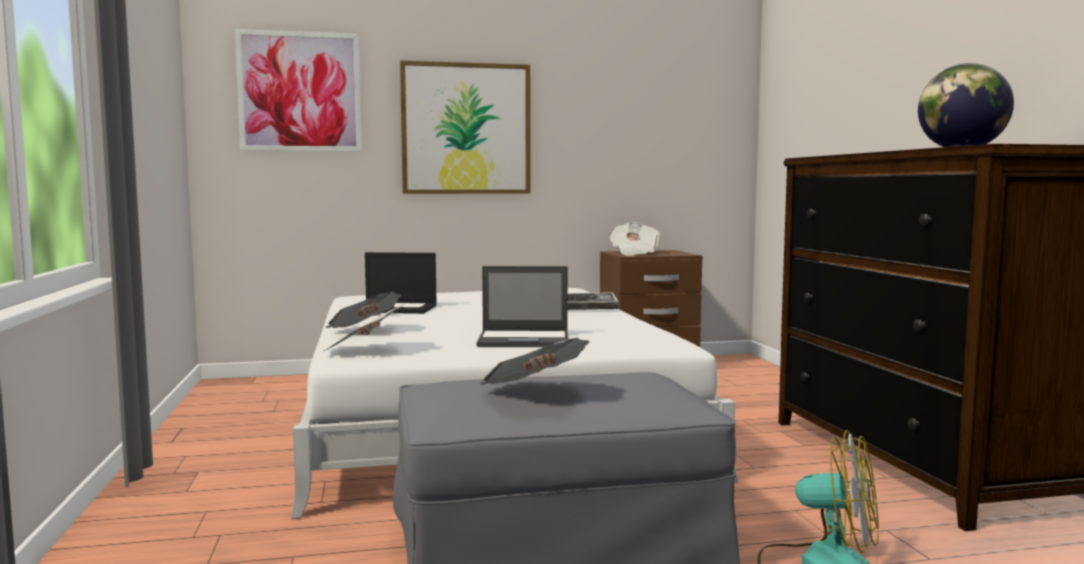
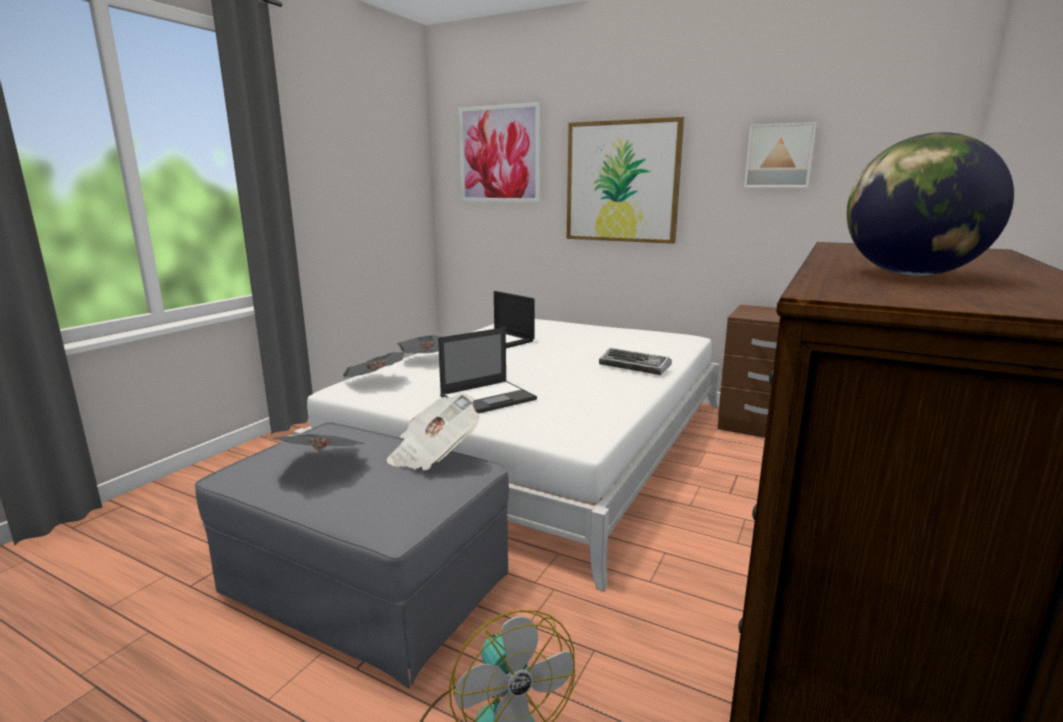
camera: 40 degrees right, 10 degrees up
laptop [477,266,568,347] -> laptop turned 75 degrees counterclockwise [438,327,537,414]
newspaper [609,222,660,256] -> newspaper moved to [387,394,479,470]
none -> picture [744,122,817,188]

